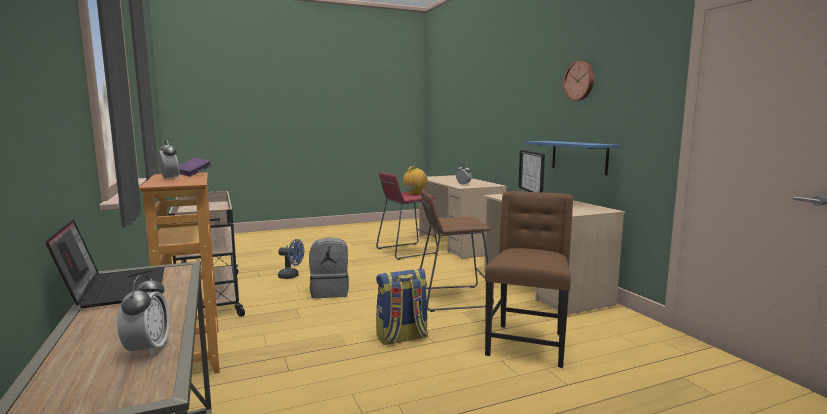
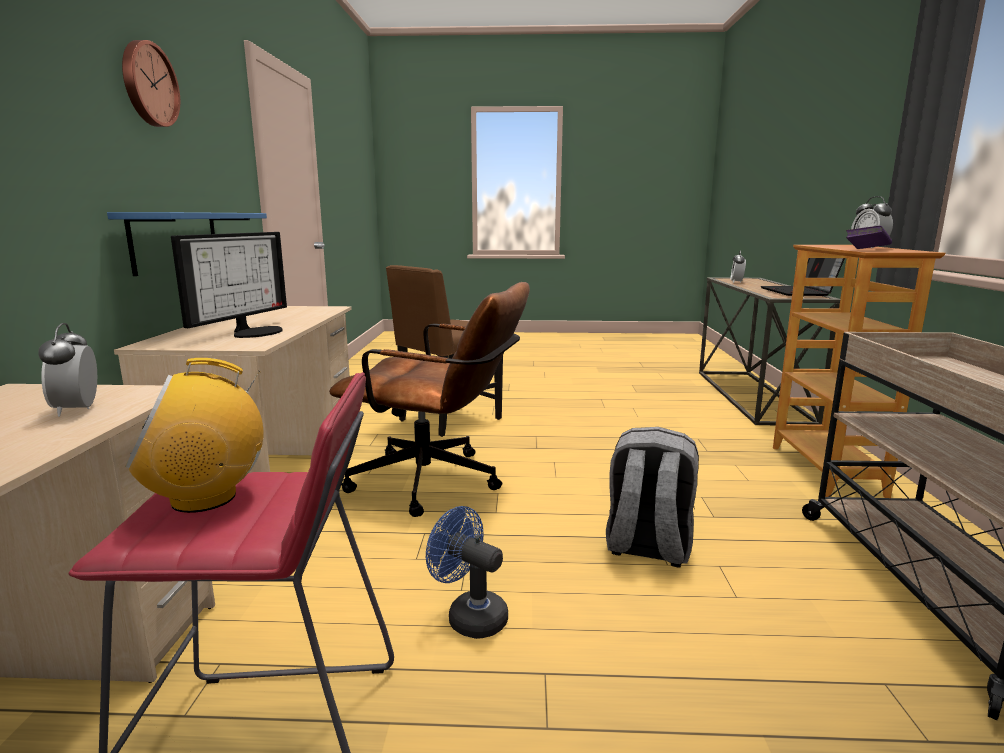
camera: 155 degrees left, 5 degrees up
blue fan [278,239,304,279] -> blue fan moved to [426,506,508,639]
backpack [376,269,428,345] -> none
brown stool [420,189,494,312] -> brown office chair [329,282,530,517]

